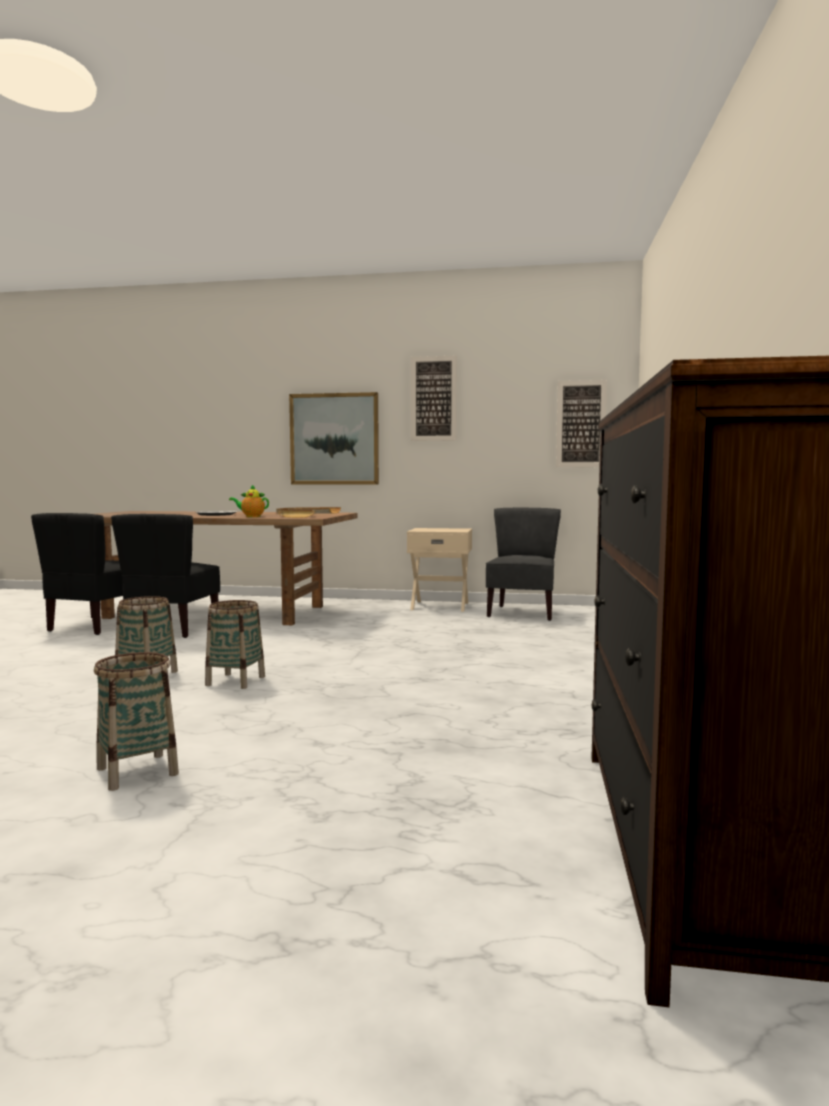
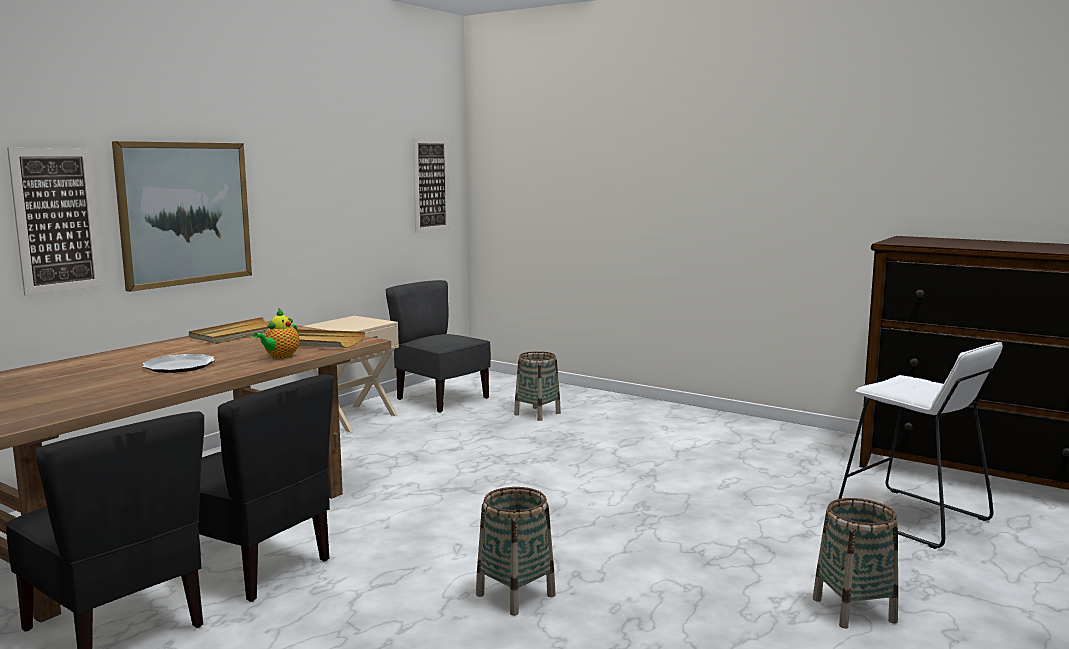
camera: 65 degrees left, 5 degrees up
basket [205,600,265,689] -> basket moved to [514,351,561,421]
picture [411,356,457,441] -> picture moved to [7,148,104,296]
none -> white stool [838,342,1003,549]

